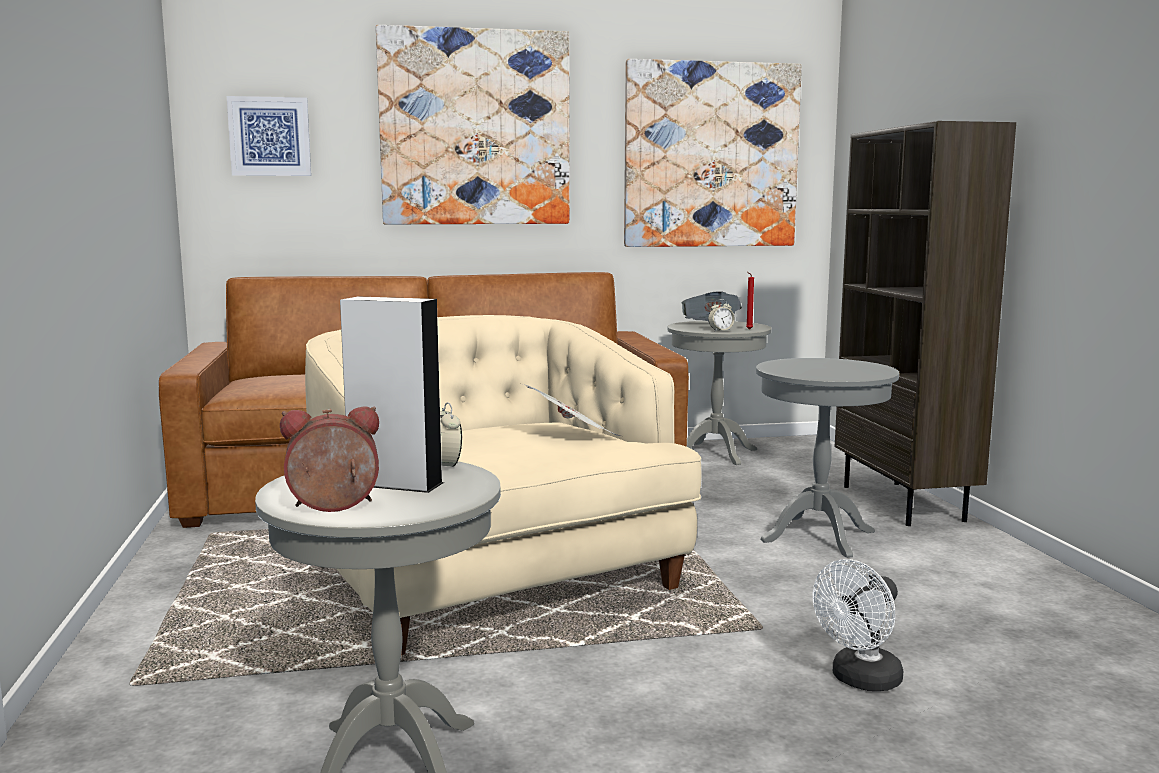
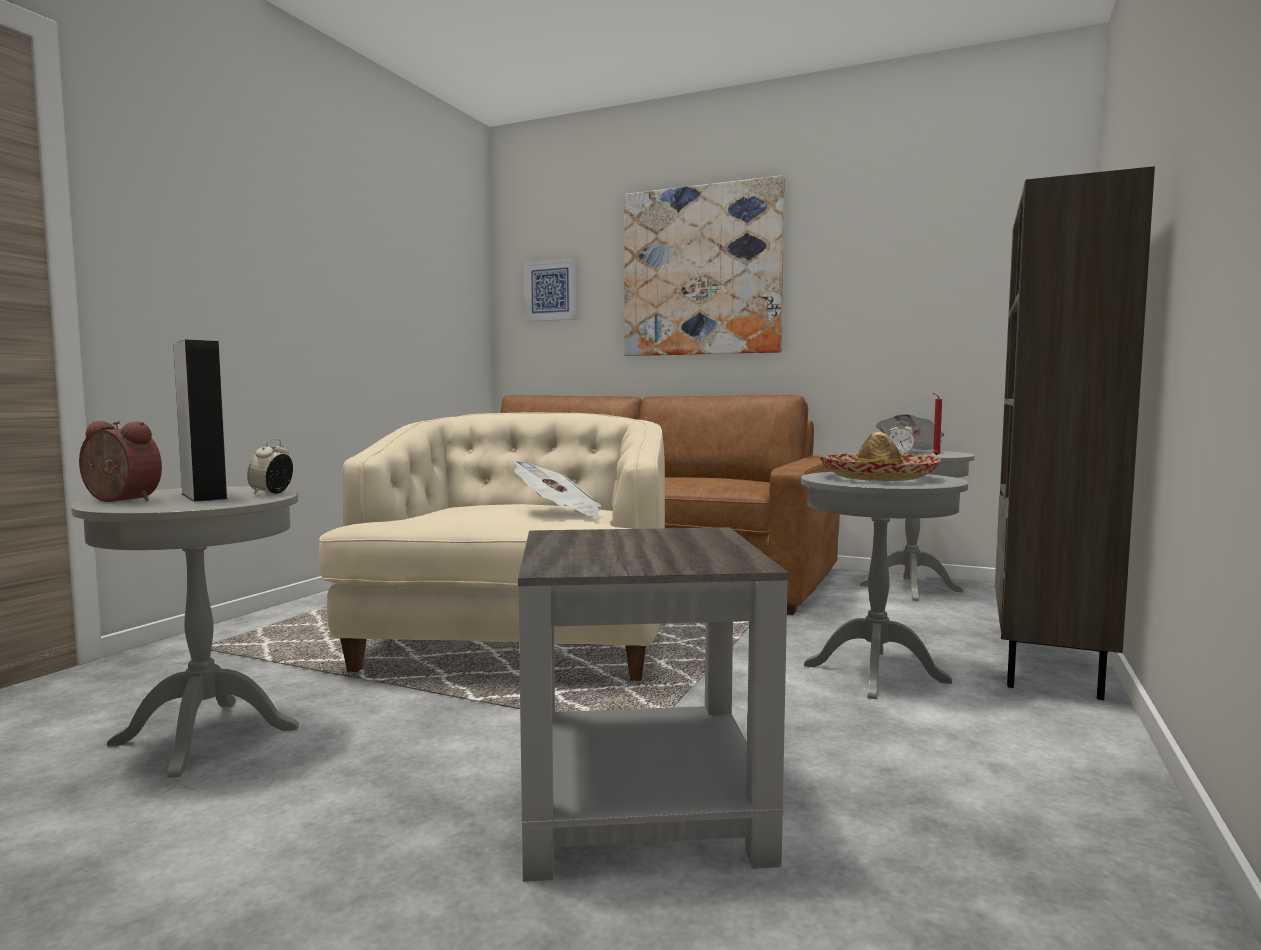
camera: 35 degrees right, 5 degrees down
picture [624,59,802,247] -> none
white fan [813,559,904,691] -> grey side table [518,527,789,882]
none -> hat [818,432,941,481]

